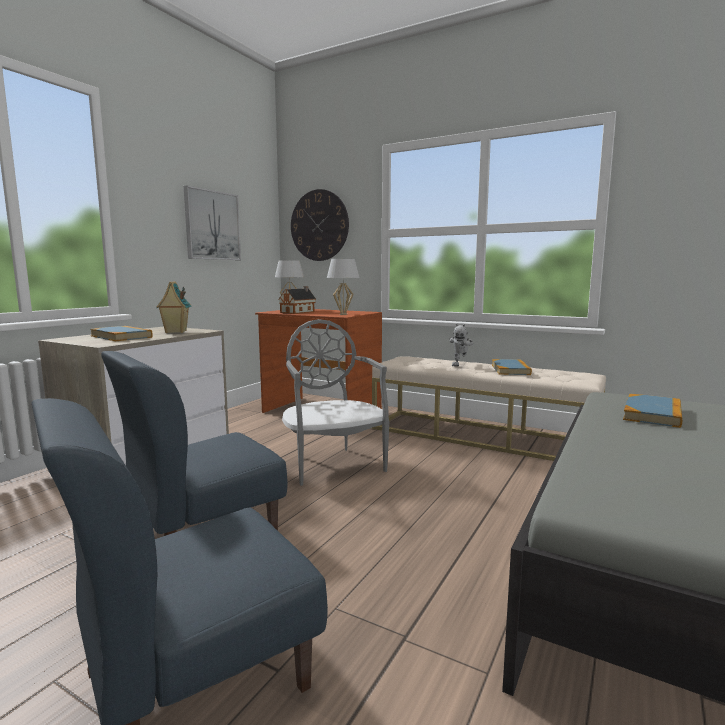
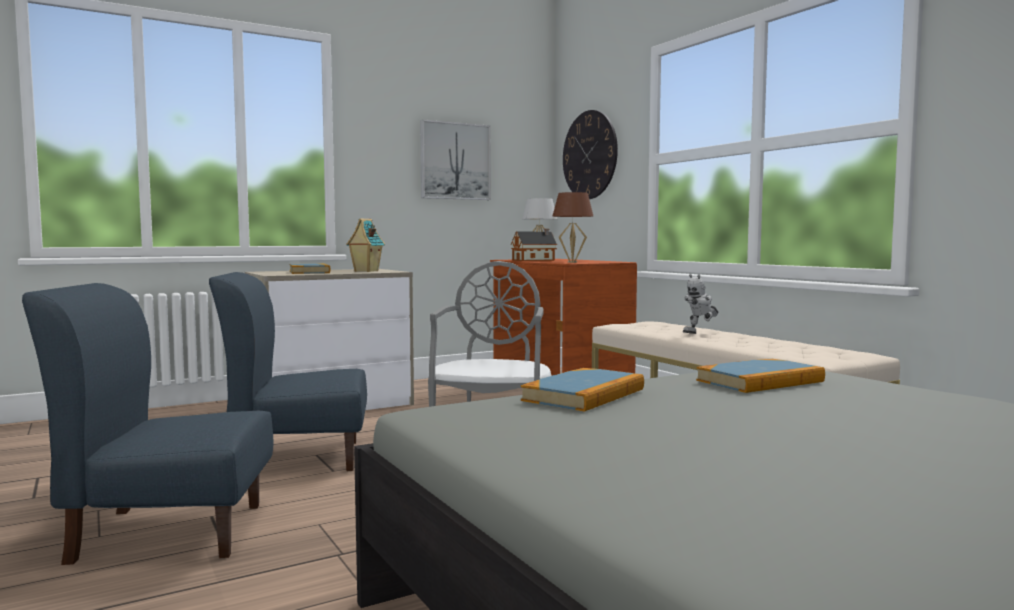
camera: 30 degrees right, 5 degrees down
white table lamp [327,259,360,315] -> brown table lamp [552,192,593,263]
book [492,359,532,375] -> book moved to [521,368,644,412]

